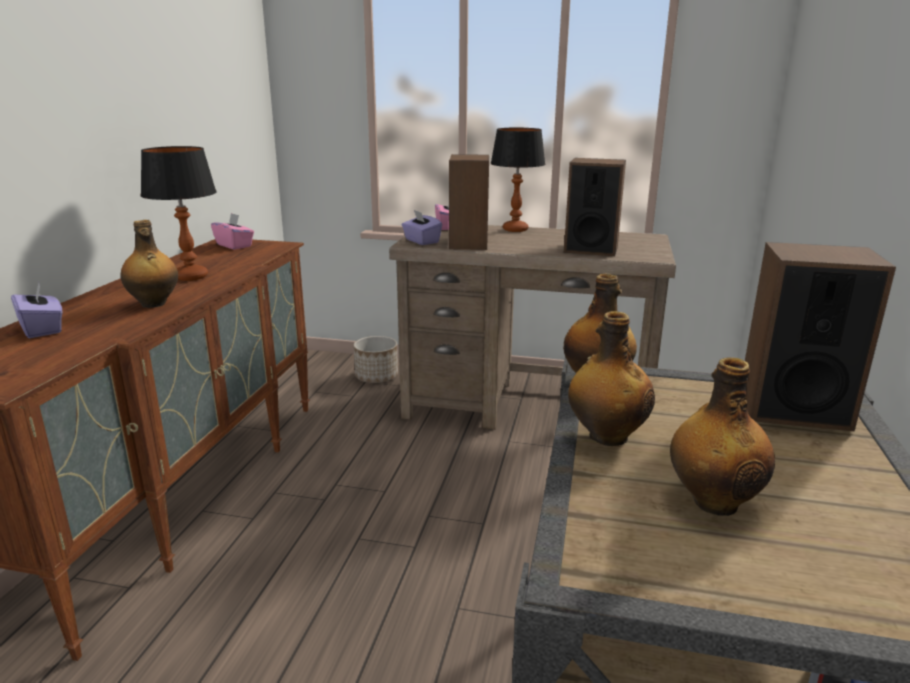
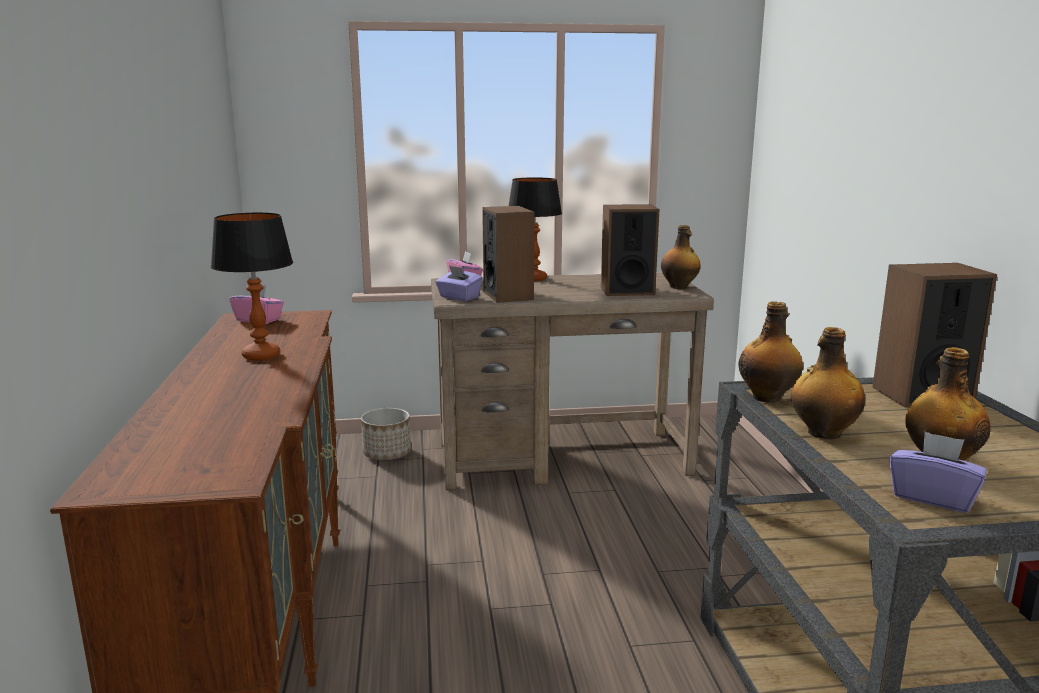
camera: 20 degrees left, 5 degrees down
purple tissue box [11,283,63,338] -> purple tissue box moved to [889,431,987,513]
bottle [120,220,178,308] -> bottle moved to [661,225,701,289]

